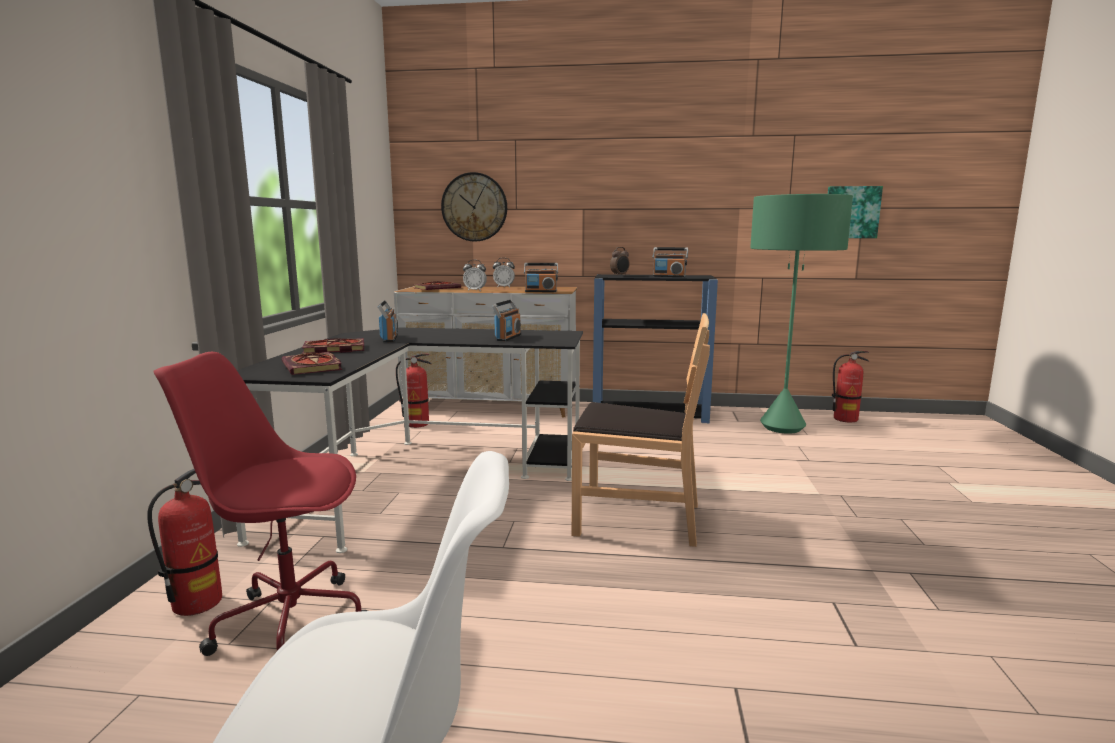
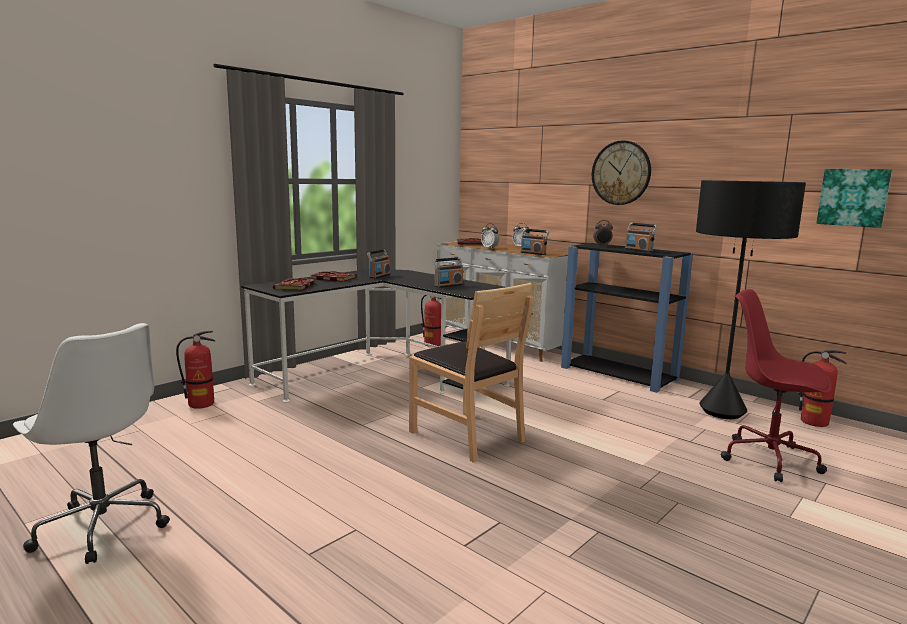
camera: 35 degrees right, 0 degrees up
red office chair [153,352,368,656] -> red office chair moved to [720,289,832,482]
wall clock [441,172,507,242] -> wall clock moved to [592,140,651,205]
green floor lamp [750,194,853,434] -> black floor lamp [696,180,806,419]

